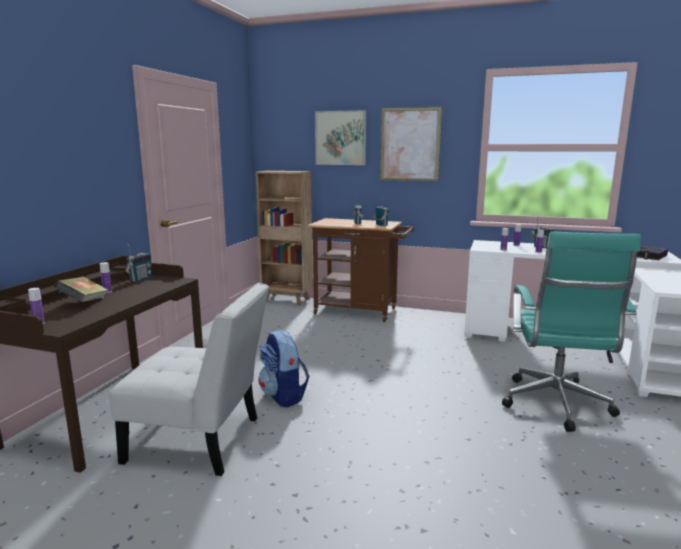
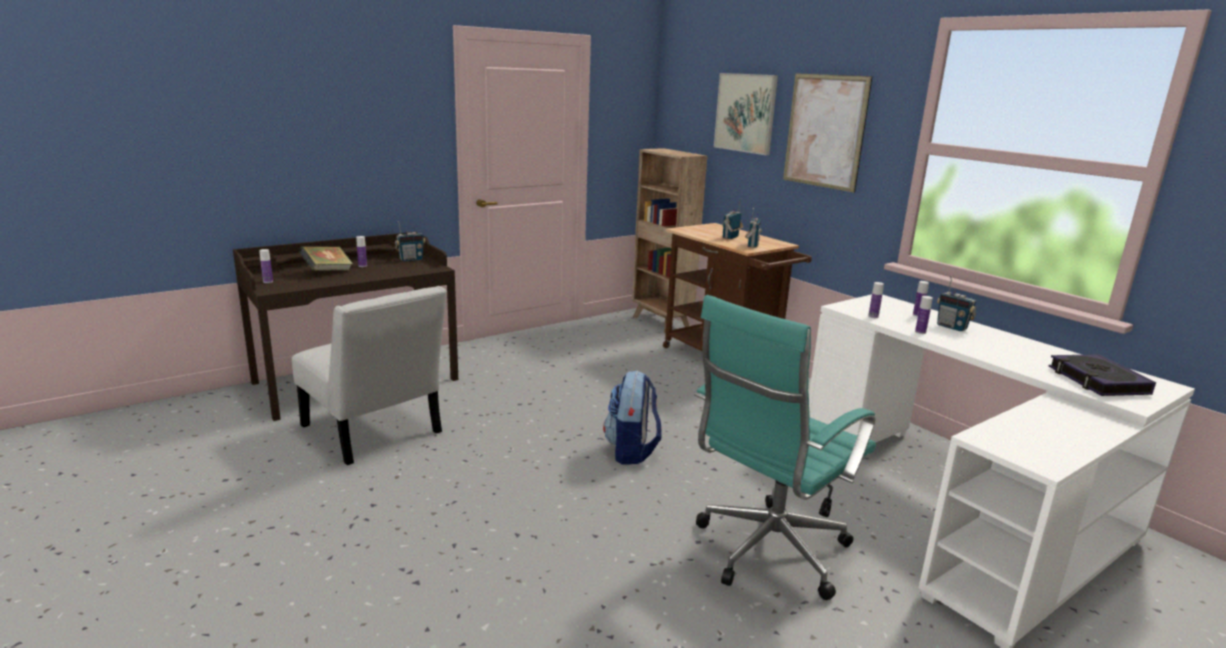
camera: 35 degrees right, 5 degrees up
backpack [258,330,309,407] -> backpack moved to [603,370,661,464]

